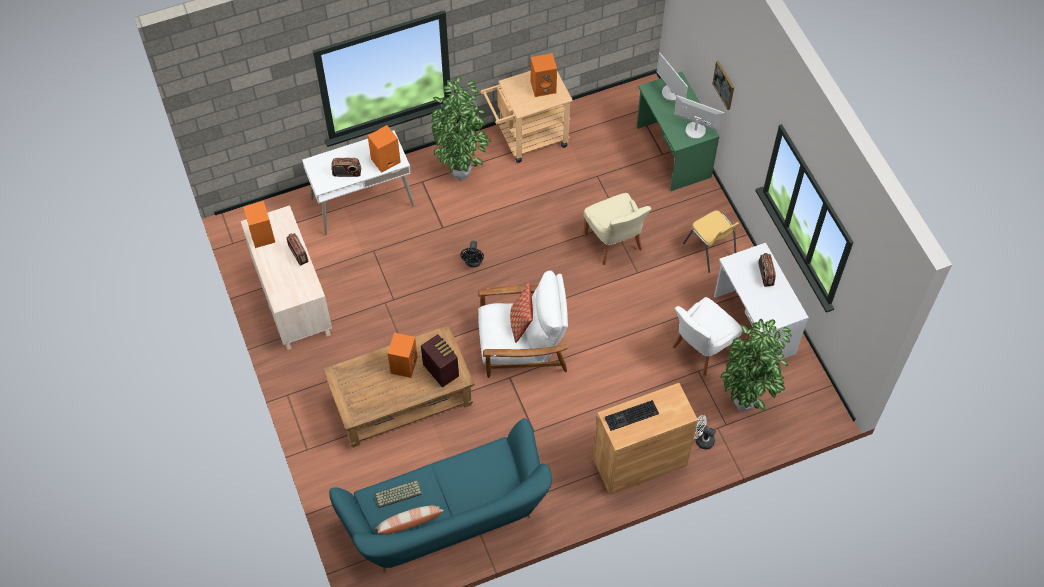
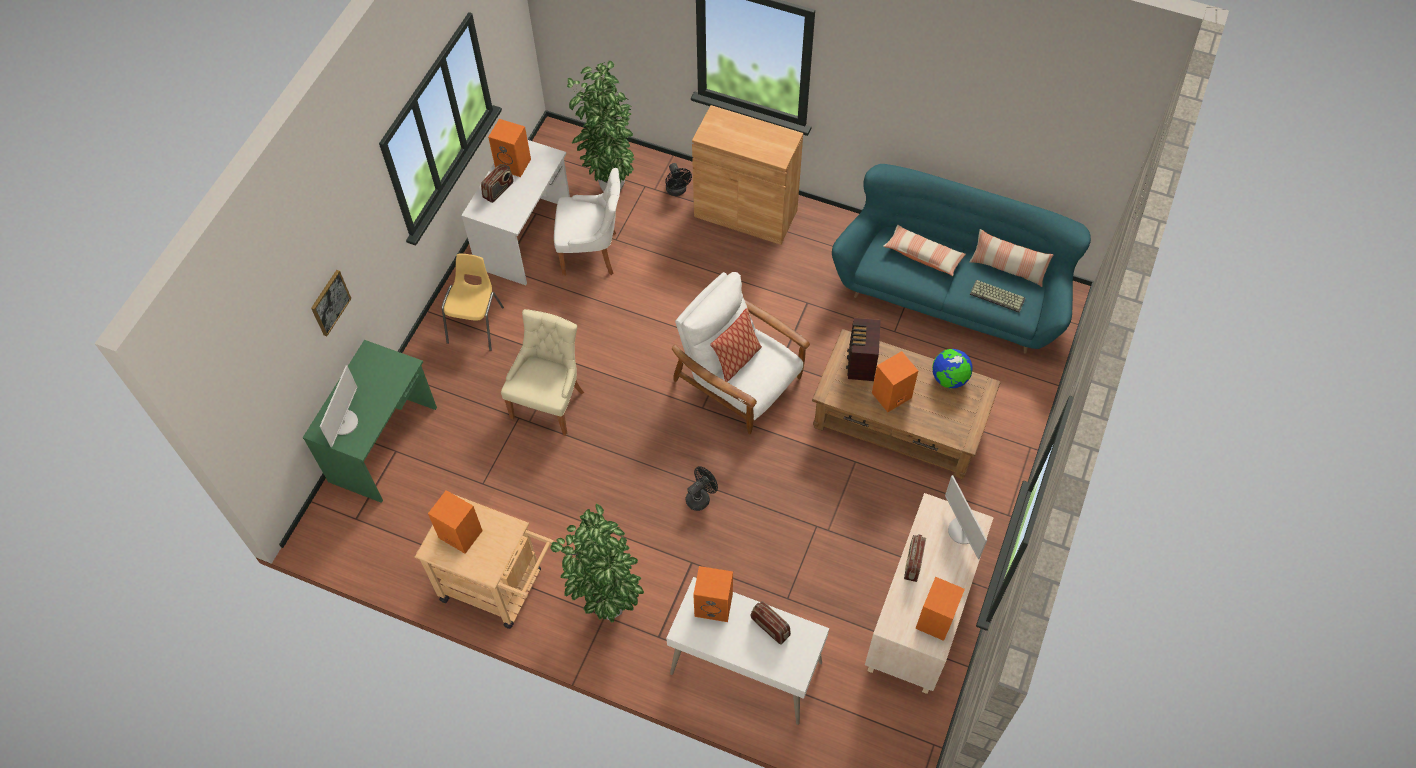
camera: 135 degrees left, 0 degrees up
keyboard [605,400,659,431] -> none
monitor [674,95,724,139] -> monitor moved to [945,475,987,559]
white fan [694,415,716,450] -> black fan [665,163,692,196]
none -> orange speaker [488,119,531,177]
none -> pillow [883,225,966,276]
none -> globe [932,349,972,389]

